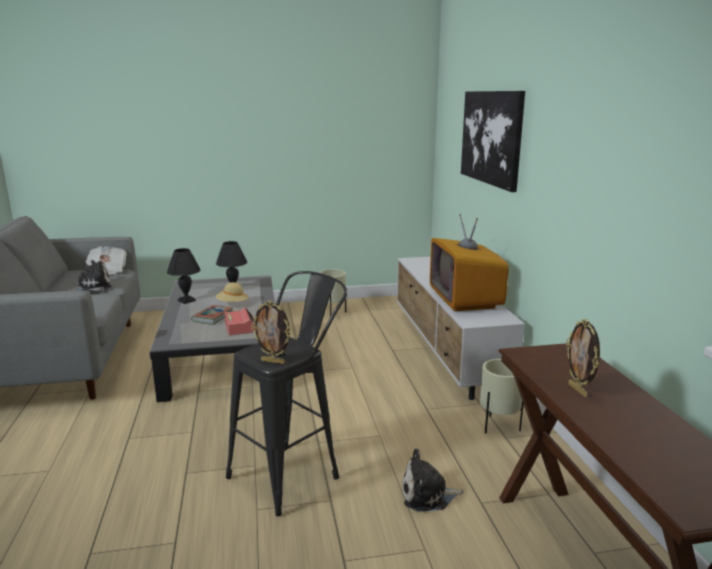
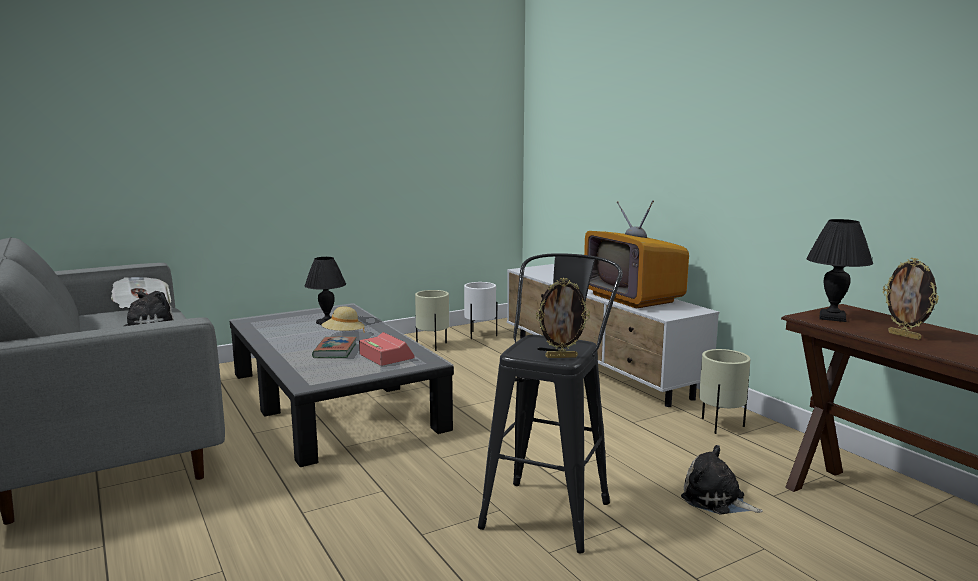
camera: 20 degrees left, 5 degrees down
black table lamp [167,248,201,304] -> black table lamp moved to [806,219,873,322]
plush toy [402,448,464,512] -> plush toy turned 60 degrees clockwise [681,445,763,515]
picture [461,91,525,192] -> none
none -> white planter [464,282,497,339]

